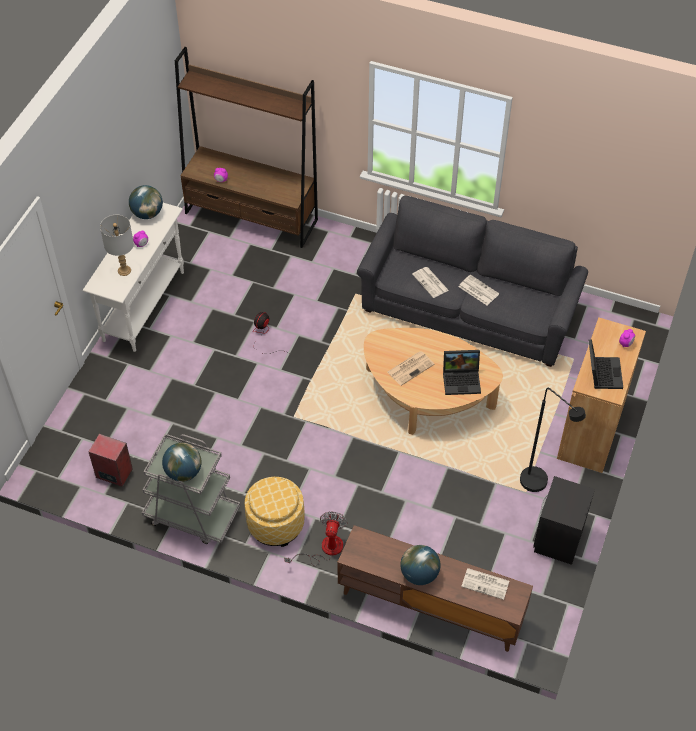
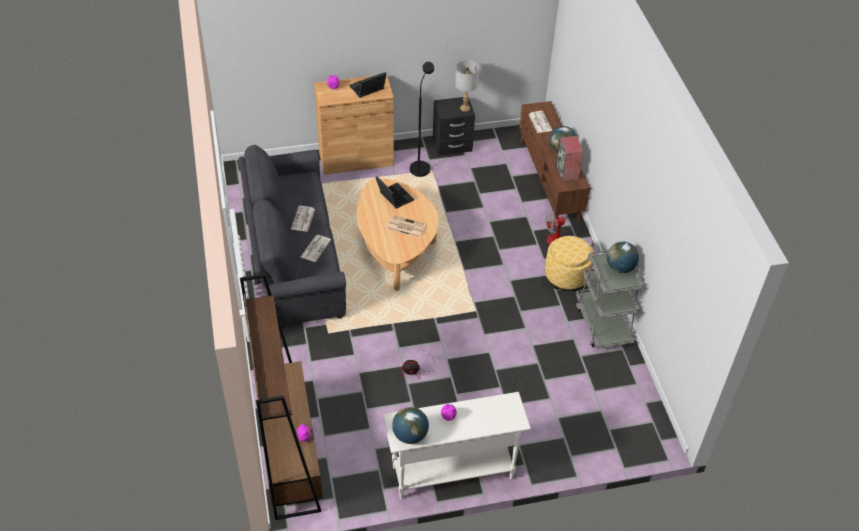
camera: 125 degrees left, 5 degrees down
speaker [89,434,133,487] -> speaker moved to [555,136,584,182]
grey table lamp [100,215,134,276] -> grey table lamp moved to [455,60,479,112]

